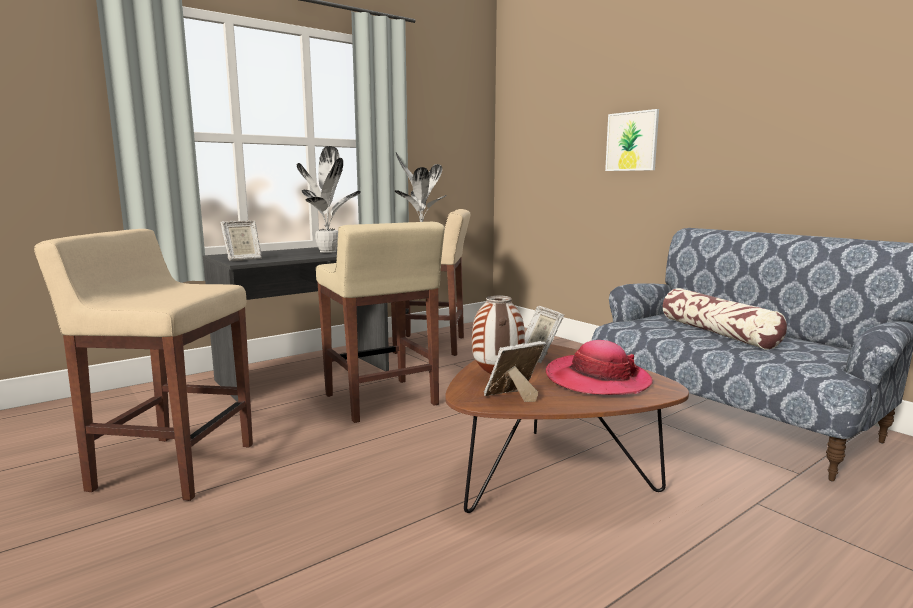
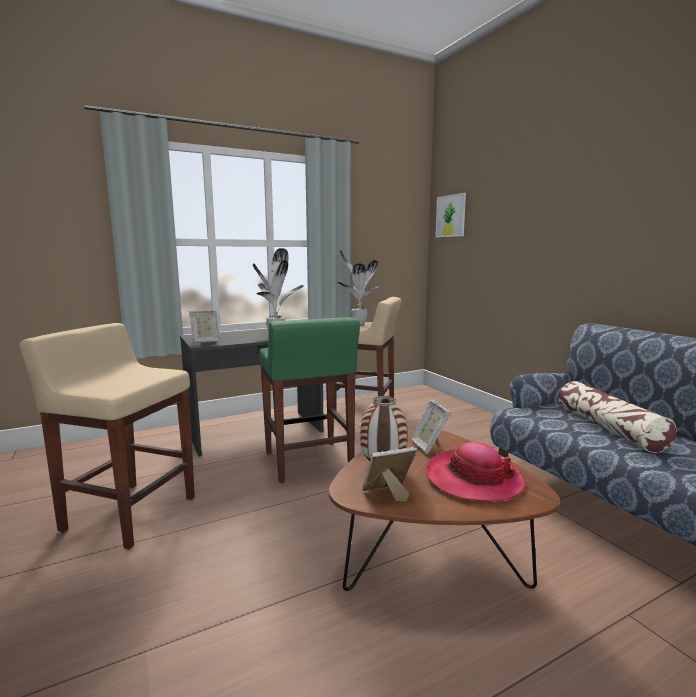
camera: 10 degrees right, 0 degrees up
beige stool [316,222,445,423] -> green stool [259,317,360,483]
picture [605,109,659,171] -> picture moved to [435,193,466,237]

